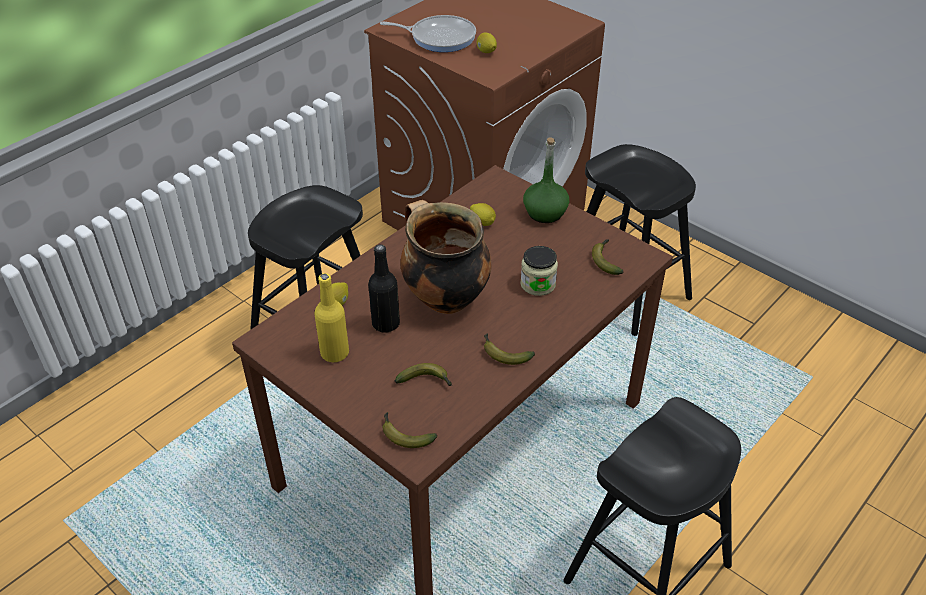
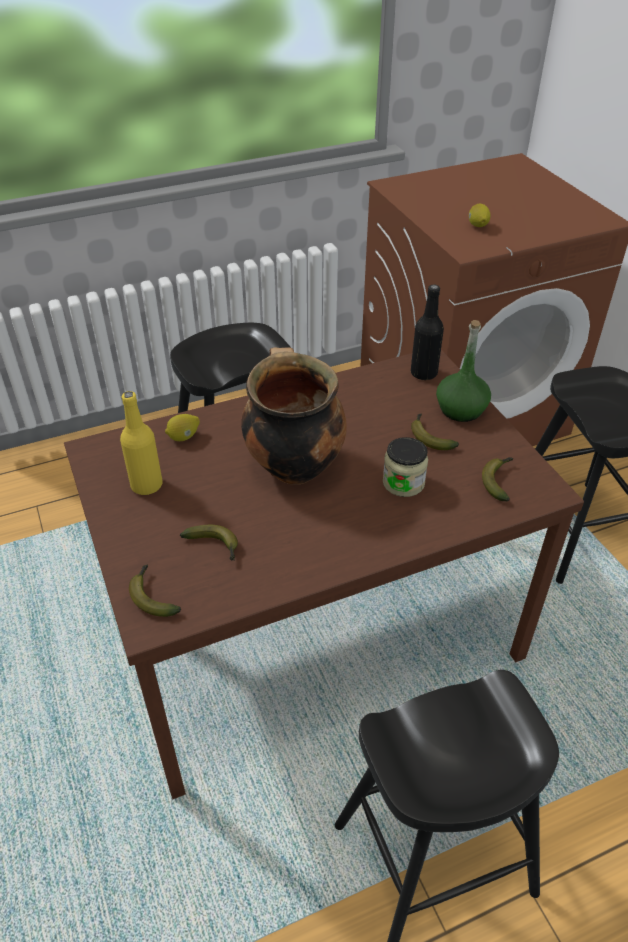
camera: 25 degrees right, 0 degrees up
black bottle [368,244,400,333] -> black bottle moved to [411,285,444,381]
frying pan [380,15,476,52] -> none
lemon [470,203,496,226] -> none
banana [484,333,535,365] -> banana moved to [411,413,459,450]

